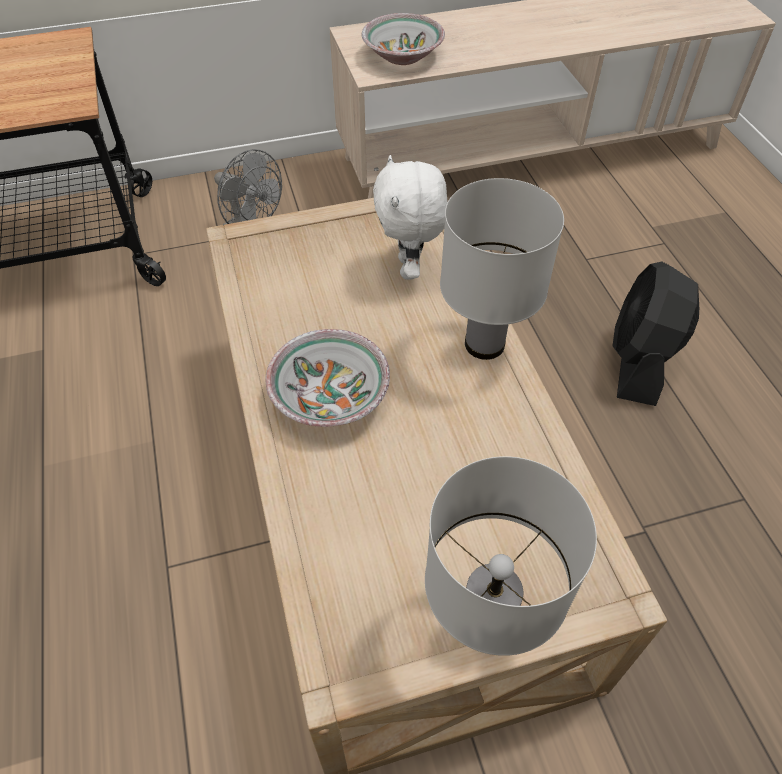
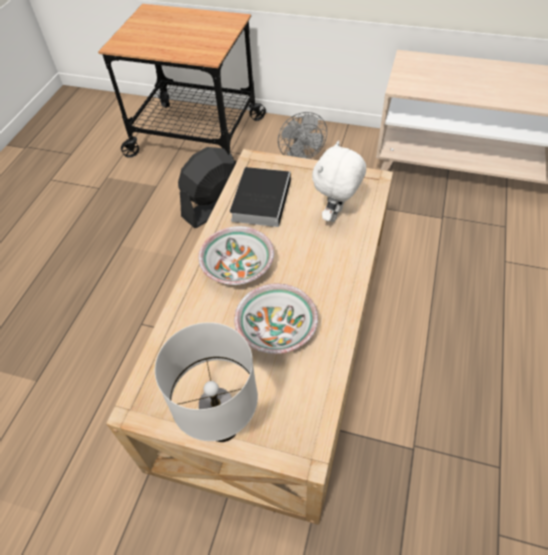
camera: 35 degrees right, 0 degrees up
bowl [362,13,445,65] -> bowl moved to [234,284,318,354]
white table lamp [440,178,564,360] -> none
black fan [612,261,699,406] -> black fan moved to [178,147,235,228]
none -> book [230,167,291,227]

